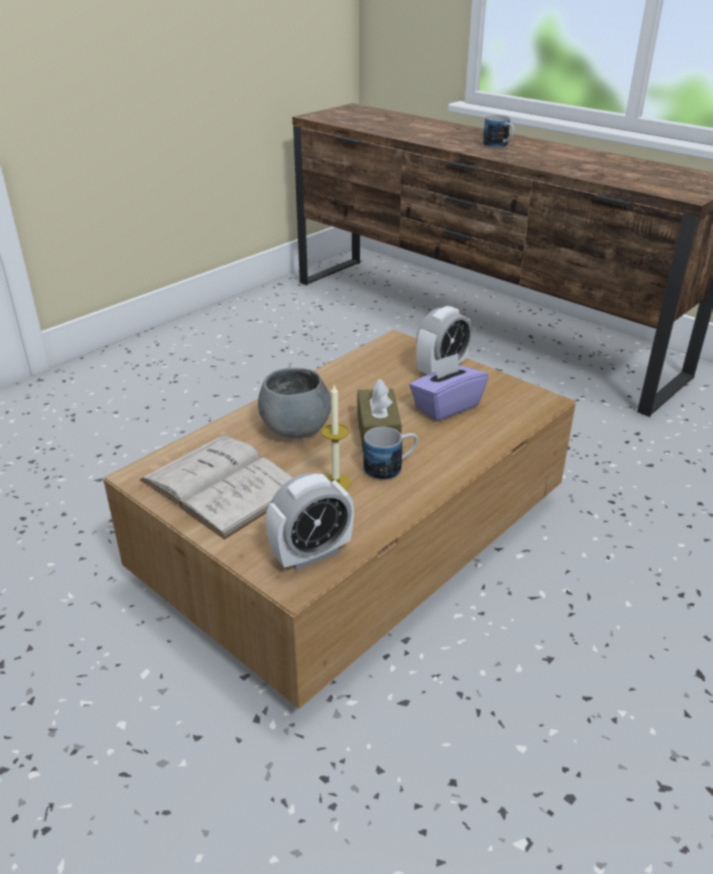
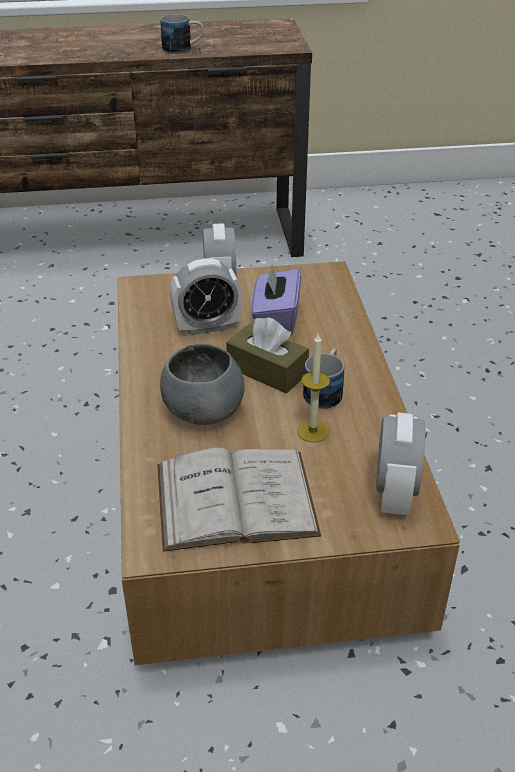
camera: 50 degrees left, 5 degrees up
mug [483,115,514,148] -> mug moved to [160,14,204,54]
none -> alarm clock [170,258,242,335]

